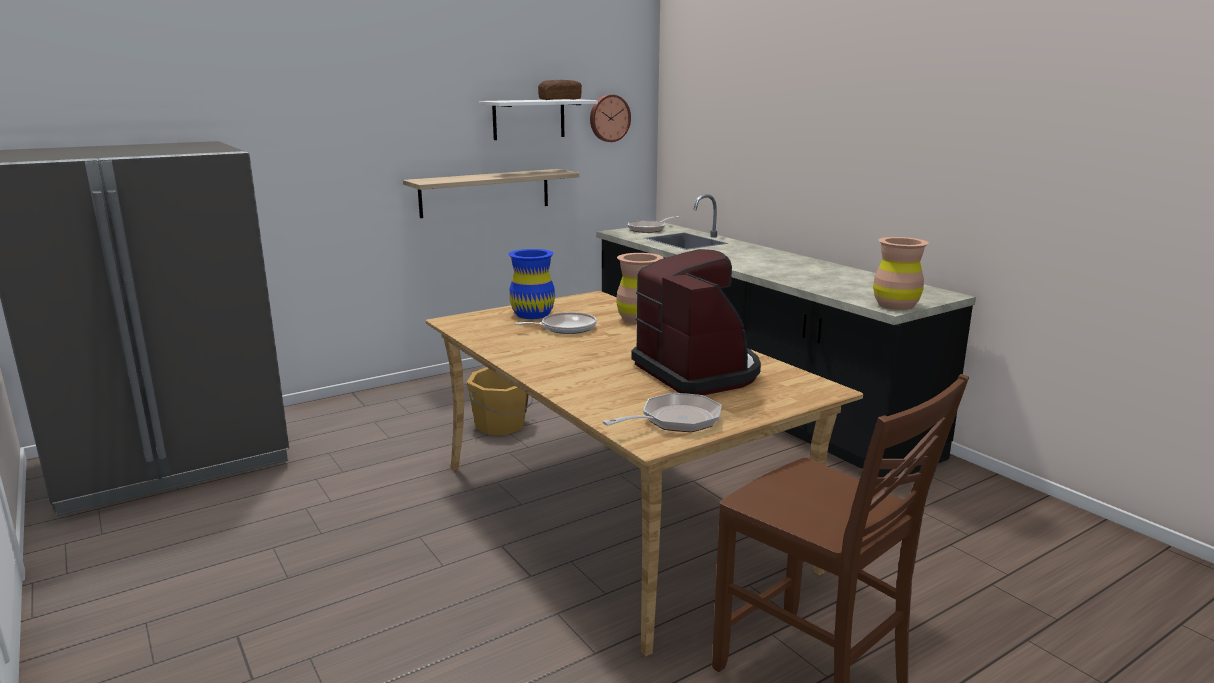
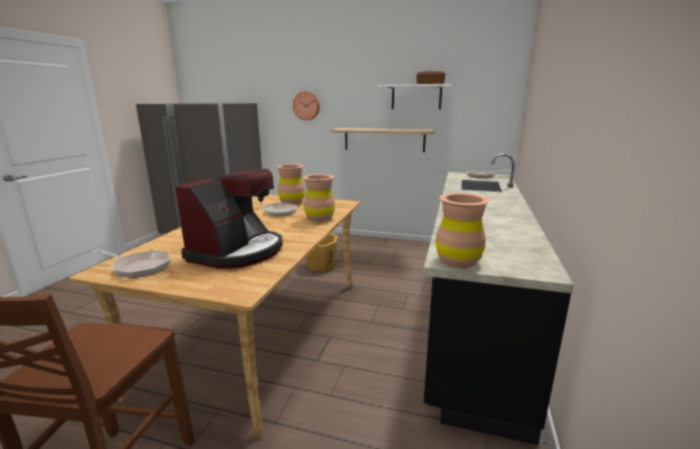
camera: 50 degrees right, 0 degrees up
blue vase [508,249,555,319] -> brown vase [277,164,305,205]
wall clock [590,95,631,142] -> wall clock moved to [293,91,320,120]

